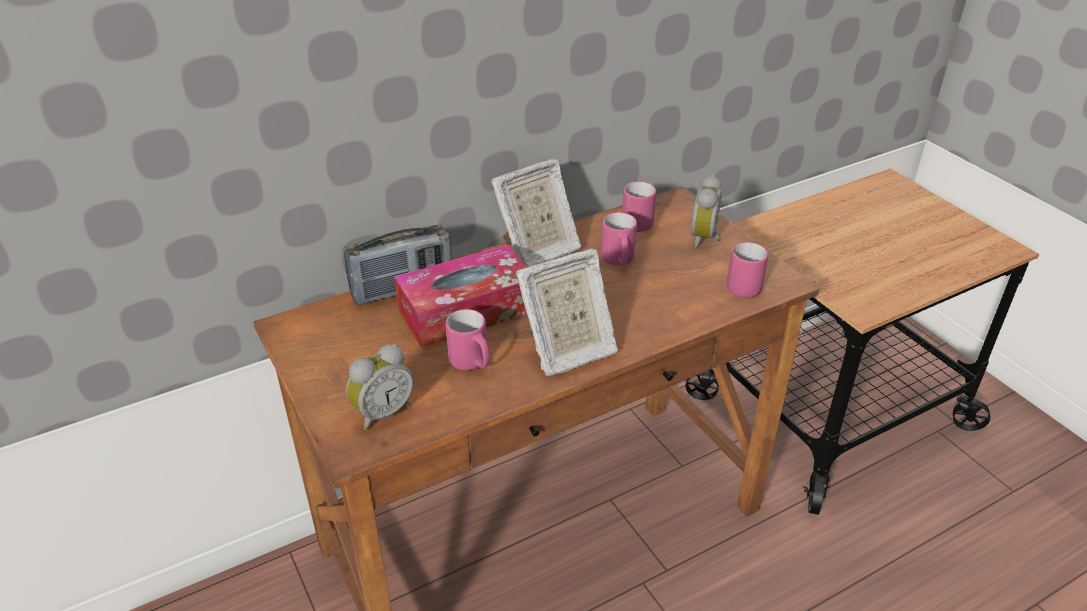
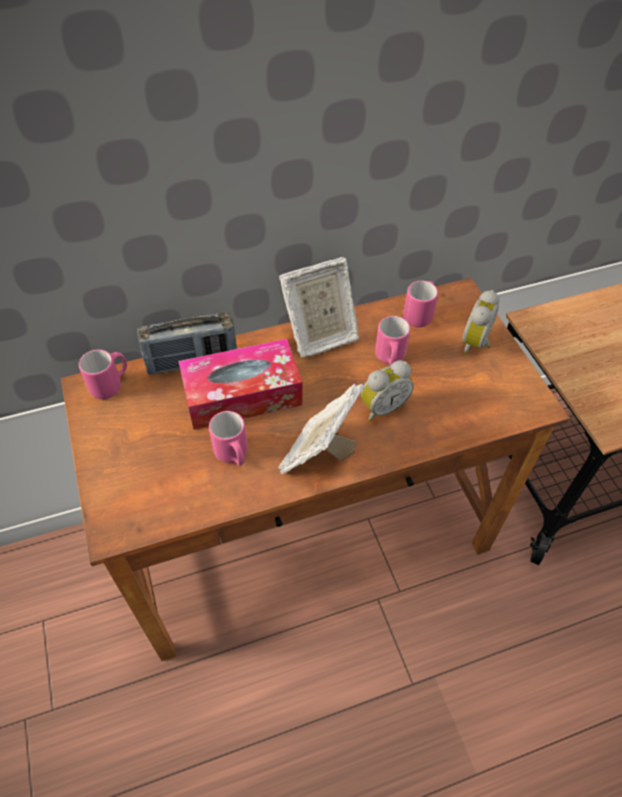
camera: 10 degrees right, 15 degrees up
alarm clock [346,344,414,430] -> alarm clock moved to [361,360,414,421]
picture frame [516,248,618,376] -> picture frame turned 135 degrees clockwise [278,384,364,474]
pink mug [726,242,768,298] -> pink mug moved to [79,349,127,399]

